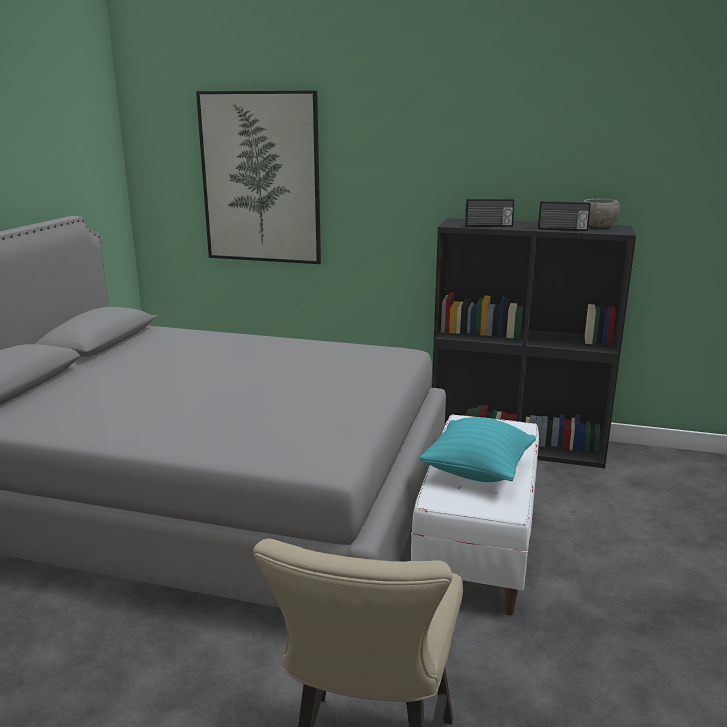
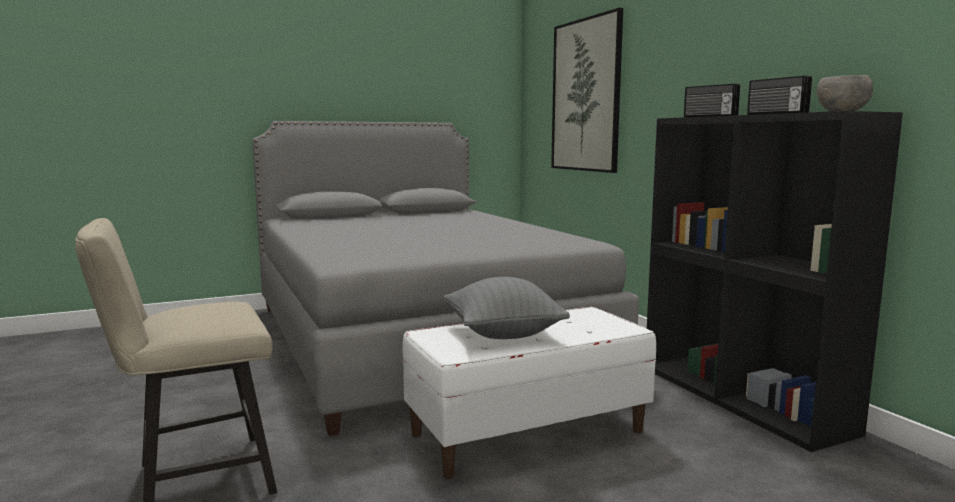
camera: 50 degrees right, 10 degrees down
turquoise pillow [419,417,536,482] -> grey pillow [444,277,570,339]

